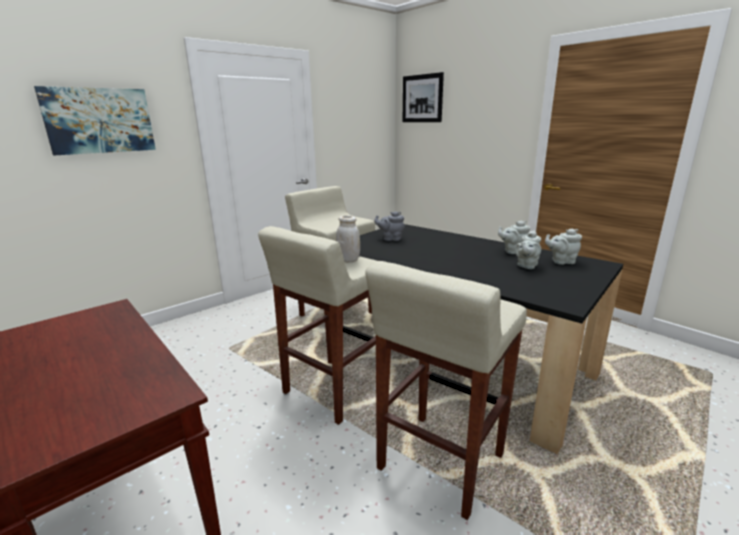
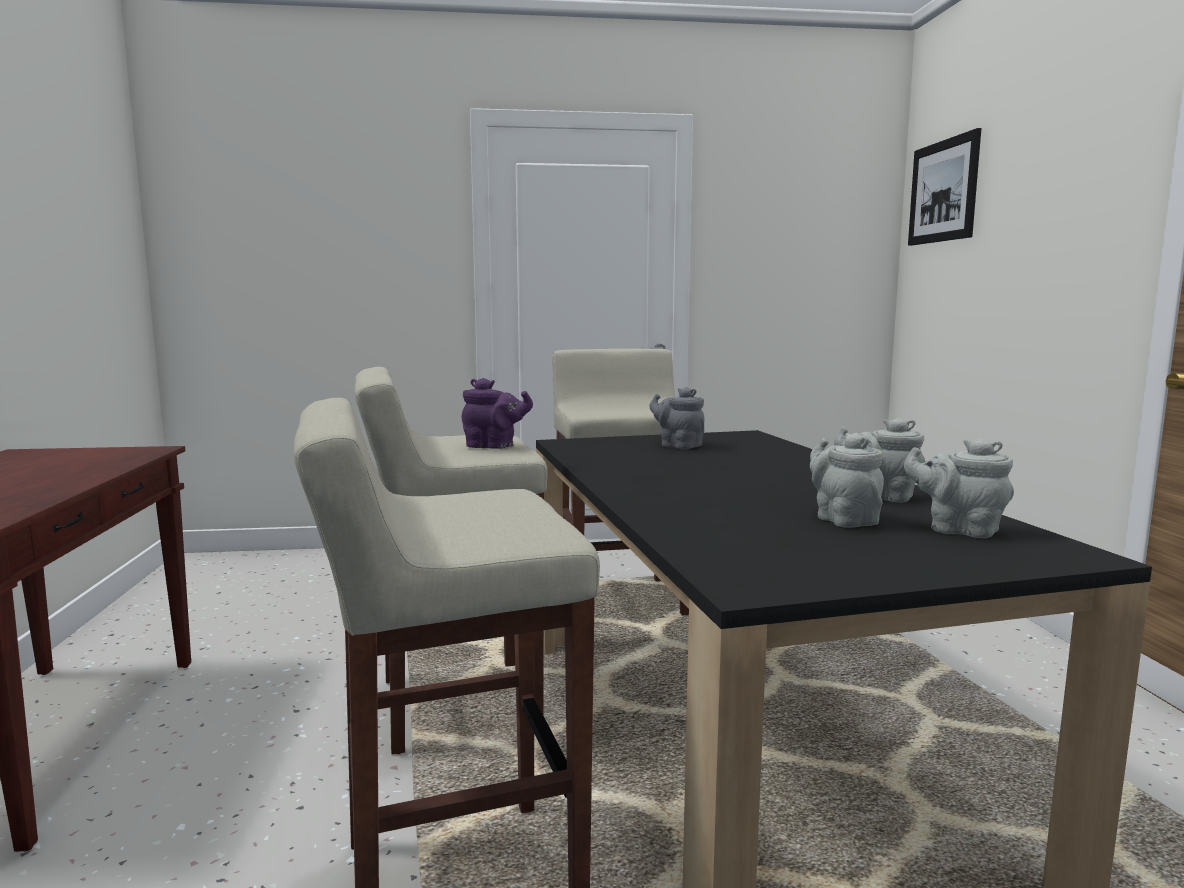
camera: 35 degrees right, 10 degrees down
picture [34,86,156,155] -> none
white jar [336,215,360,262] -> purple teapot [462,378,533,449]
grey teapot [515,230,541,269] -> grey teapot turned 90 degrees clockwise [810,432,884,528]

